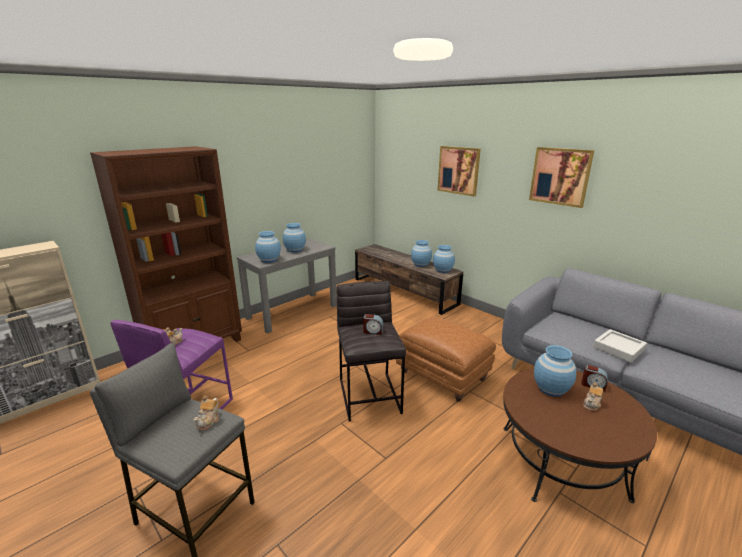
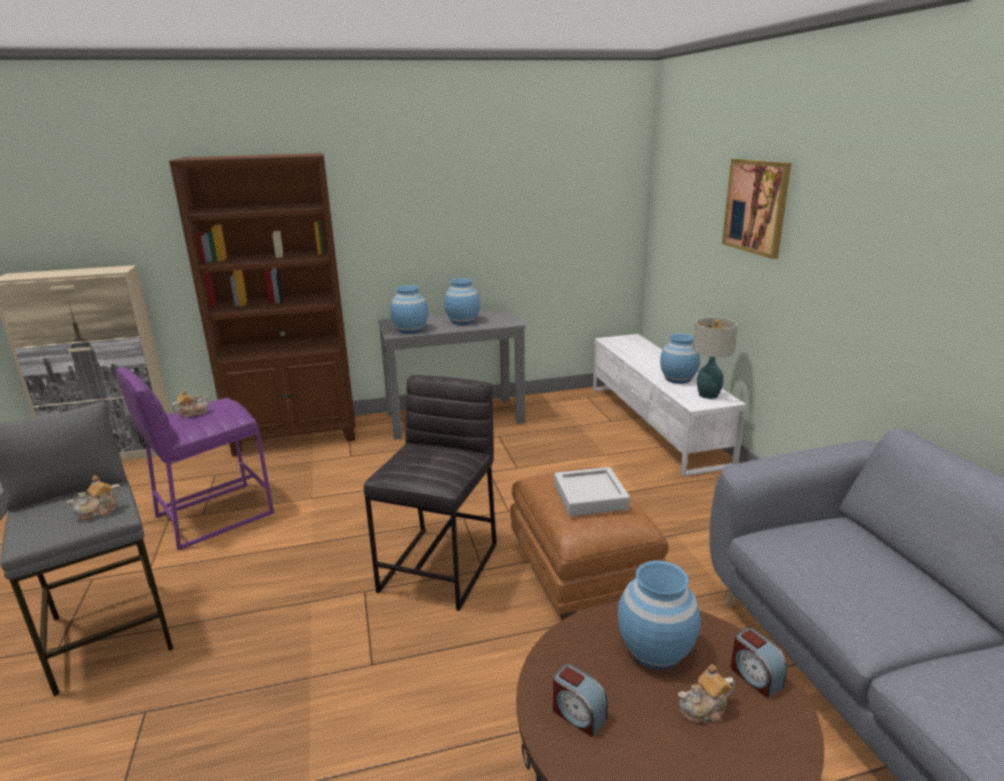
camera: 30 degrees right, 0 degrees up
brown tv stand [355,244,463,315] -> white tv stand [593,334,746,476]
alarm clock [363,314,383,335] -> alarm clock moved to [553,664,608,737]
blue vase [433,245,455,273] -> table lamp [693,317,738,399]
picture [529,147,594,208] -> none
grey tray [593,329,647,363] -> grey tray moved to [554,467,630,516]

